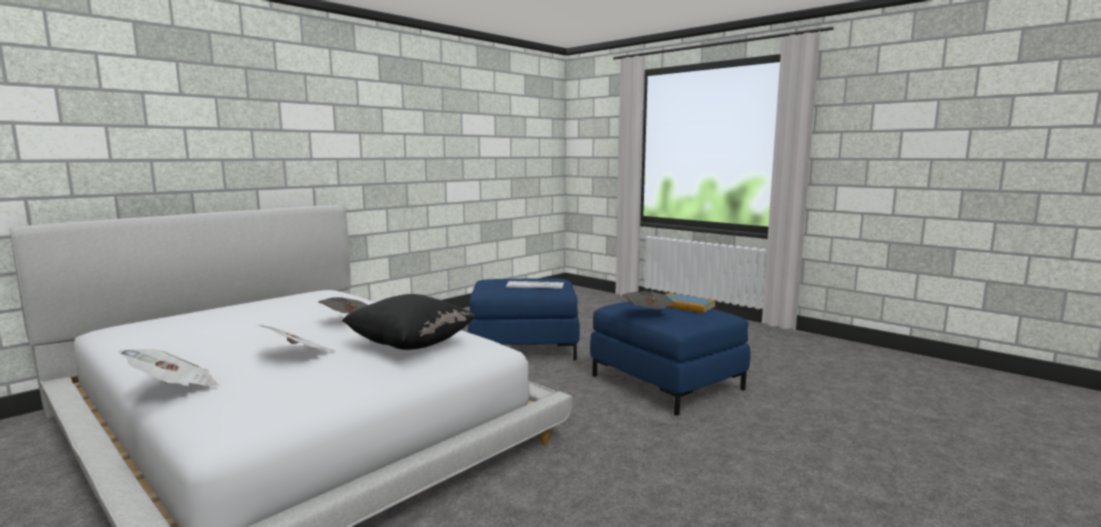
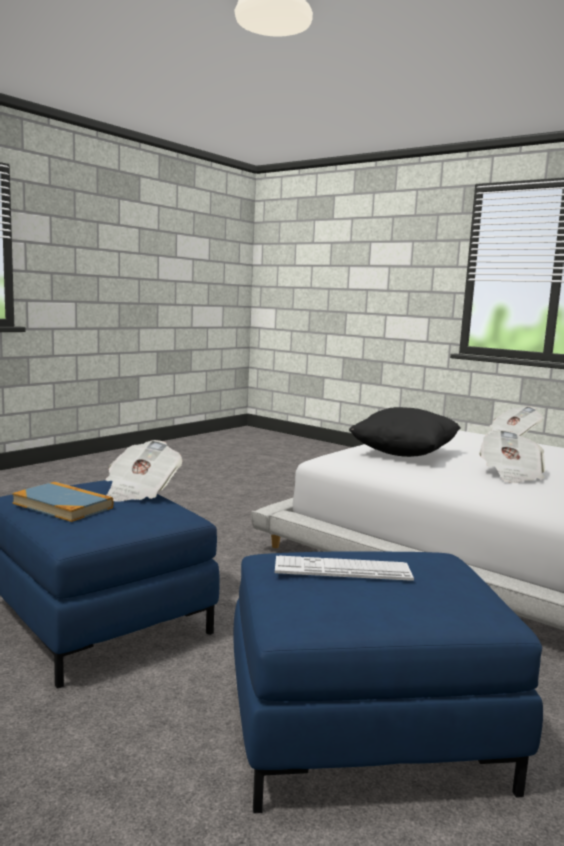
camera: 175 degrees right, 0 degrees up
newspaper [258,325,332,350] -> none

